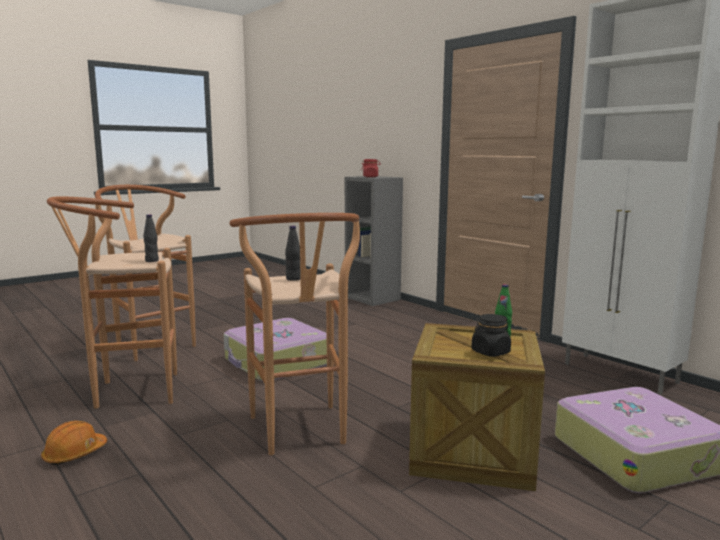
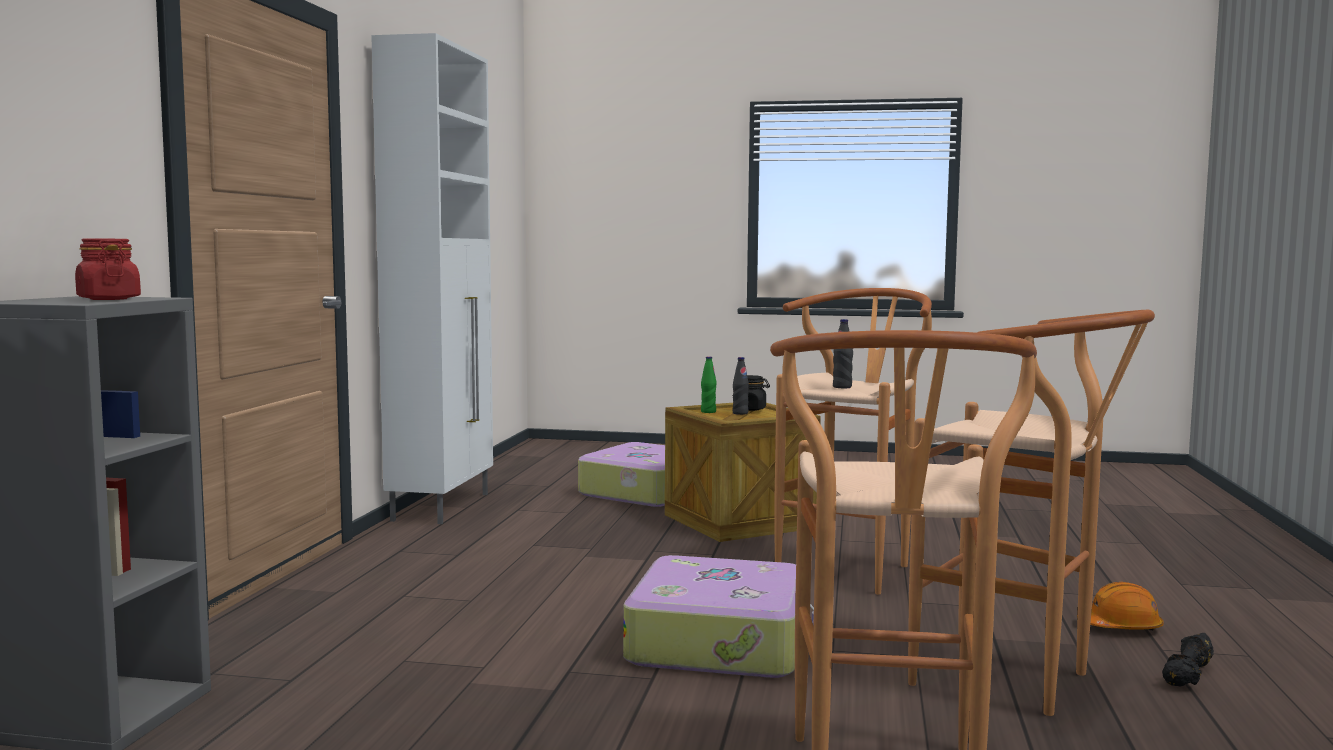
camera: 130 degrees left, 5 degrees down
black bottle [143,214,159,262] -> black bottle moved to [733,357,749,415]
none -> black dumbbell [1162,633,1214,686]

